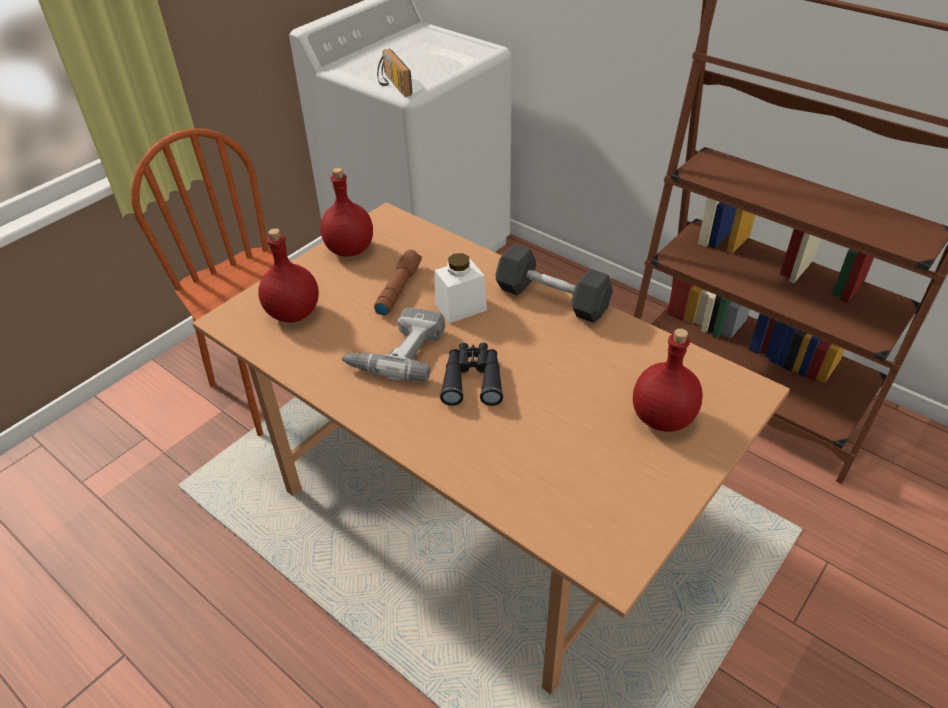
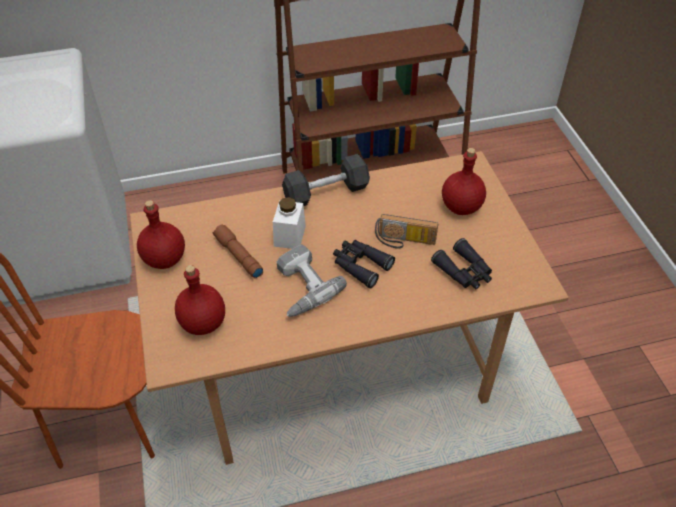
camera: 55 degrees left, 5 degrees up
radio [377,49,412,97] -> radio moved to [375,214,438,249]
none -> black binoculars [431,238,492,289]

